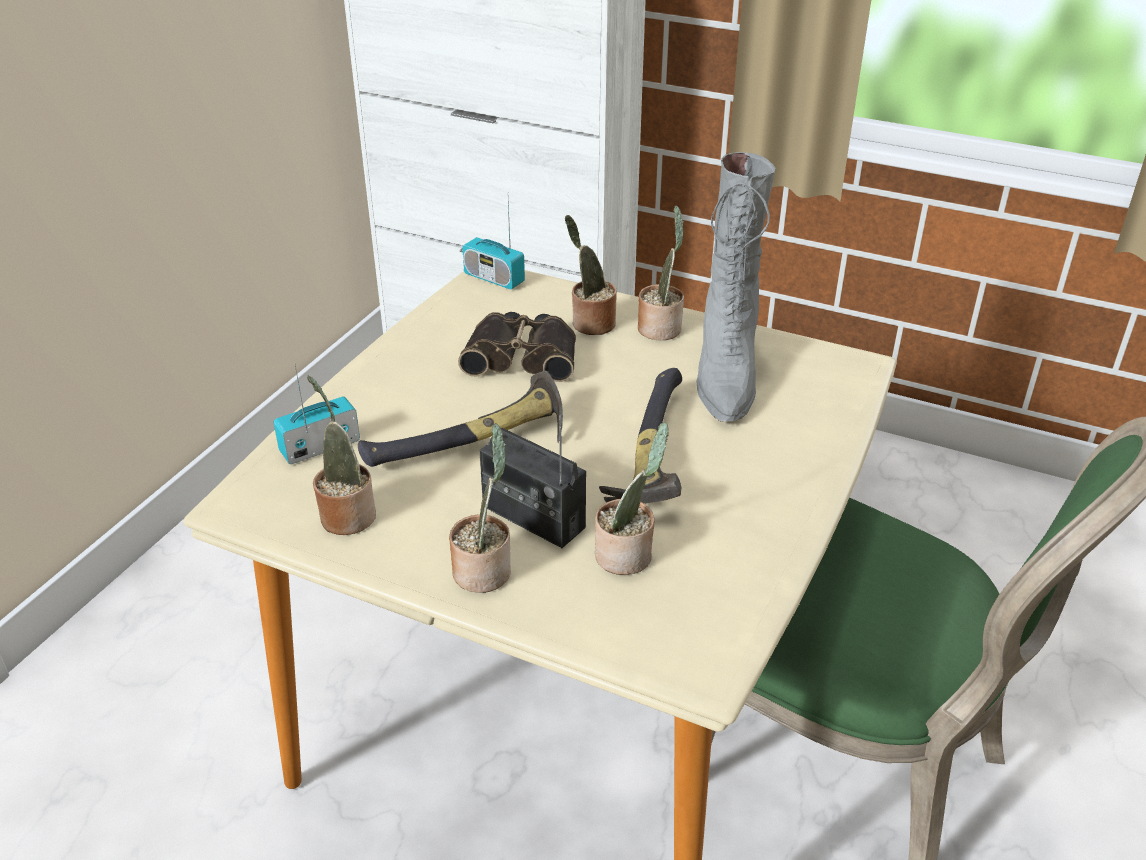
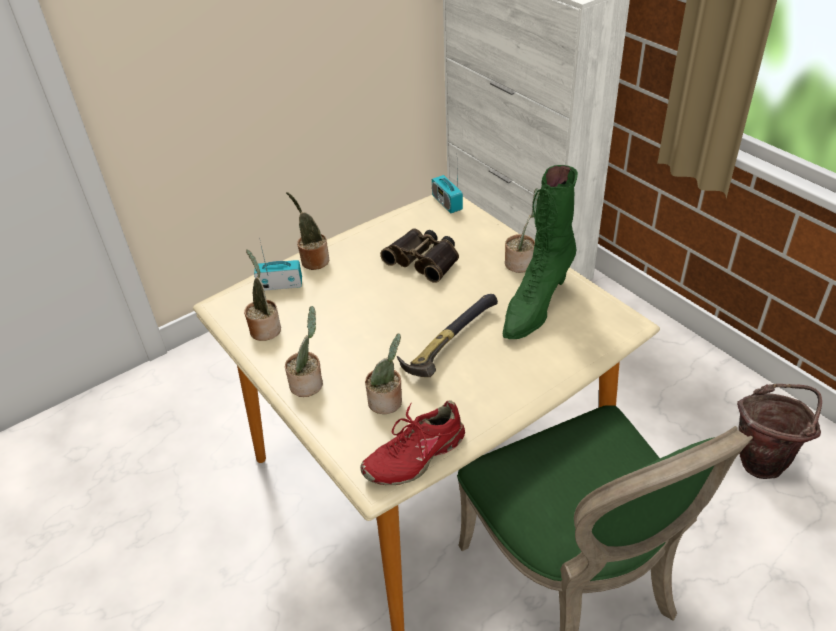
camera: 30 degrees right, 5 degrees up
hammer [358,371,563,467] -> none
radio [479,415,586,548] -> none
potted plant [565,215,617,335] -> potted plant moved to [286,192,329,270]
grey boot [696,152,775,422] -> green boot [503,165,578,339]
none -> red shoe [360,400,465,485]
none -> brown bucket [737,384,822,479]

